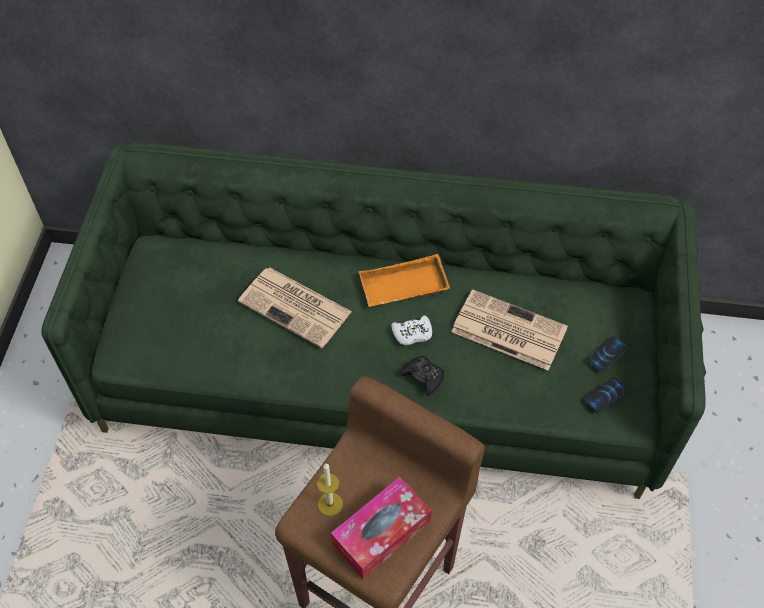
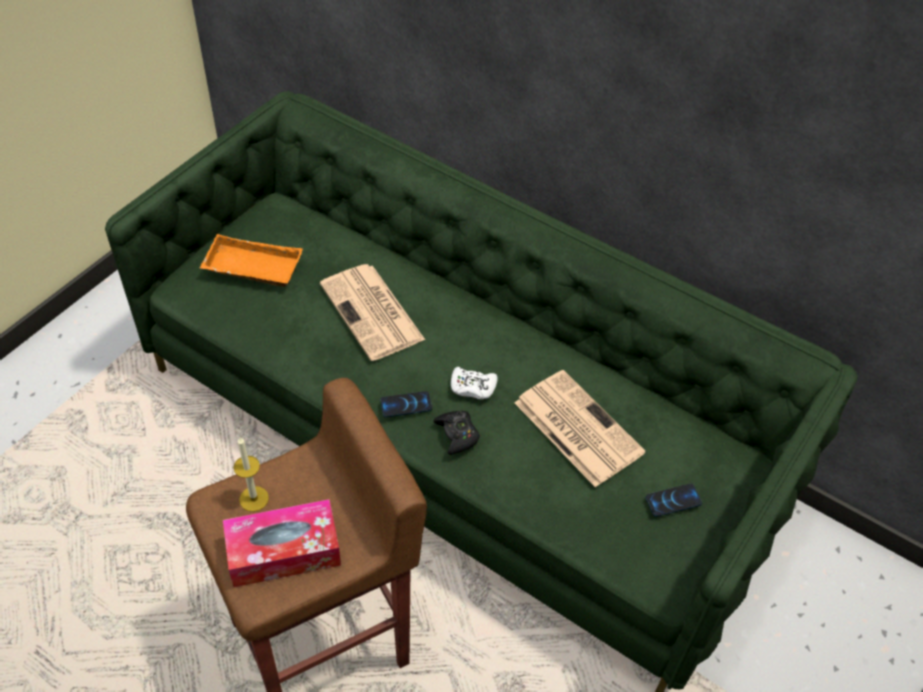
camera: 25 degrees right, 5 degrees down
orange tray [358,254,450,307] -> orange tray moved to [200,234,303,287]
phone [585,377,628,413] -> phone moved to [380,391,432,417]

